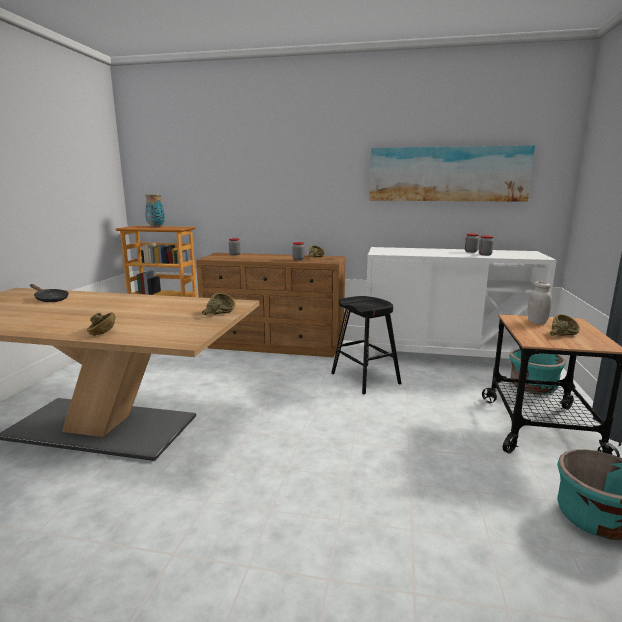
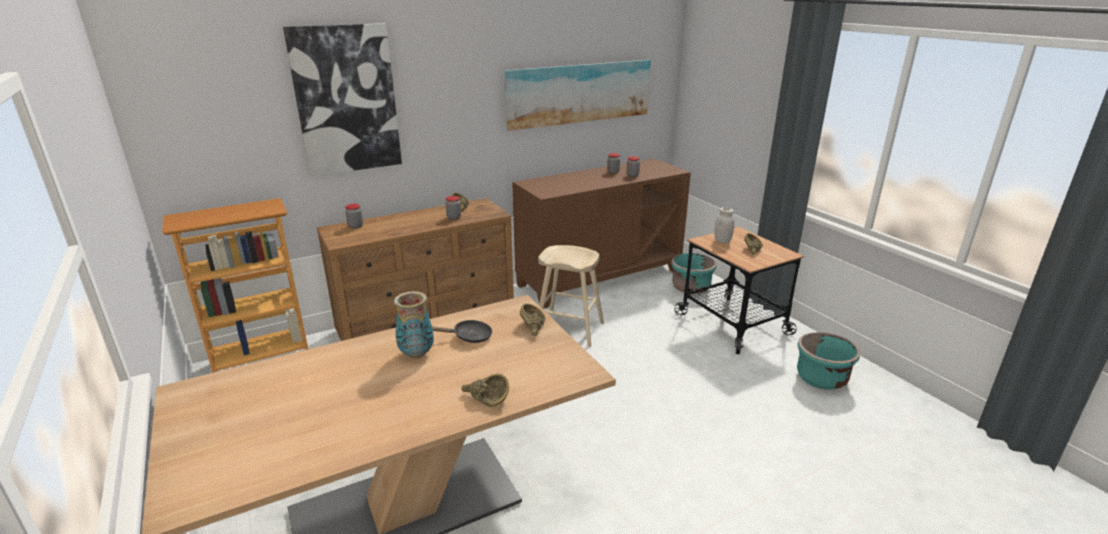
camera: 40 degrees left, 10 degrees up
black frying pan [30,284,69,302] -> black frying pan moved to [432,320,492,343]
vase [145,194,165,228] -> vase moved to [394,291,434,358]
black stool [331,296,401,394] -> beige stool [538,245,604,347]
white cabinet [366,247,557,361] -> brown cabinet [512,159,691,309]
none -> picture [283,23,402,176]

